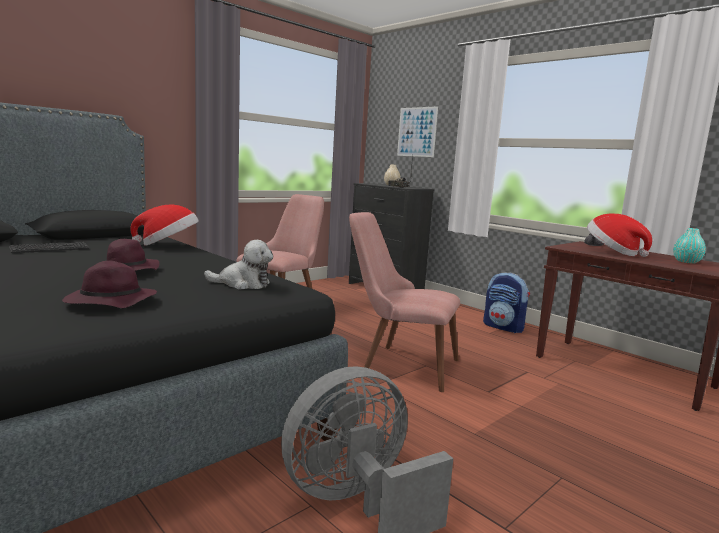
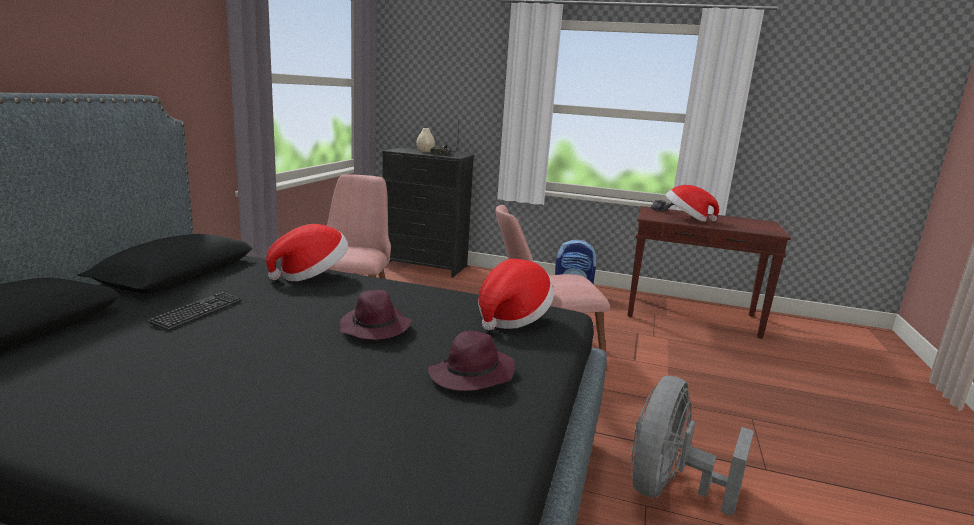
camera: 30 degrees left, 5 degrees up
plush toy [204,240,273,289] -> hat [478,259,554,330]
picture [397,106,438,157] -> none
turquoise vase [673,228,706,264] -> none

